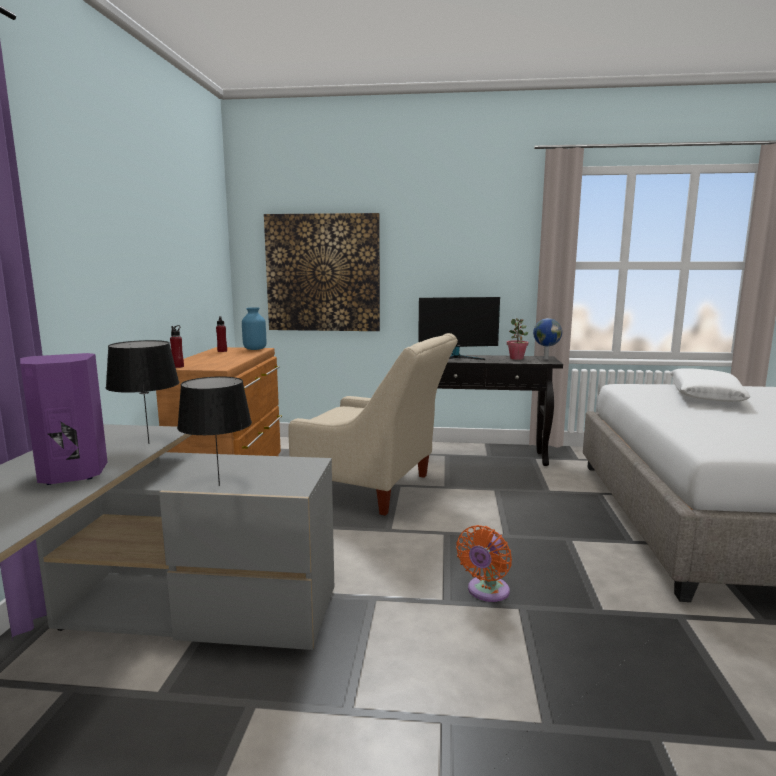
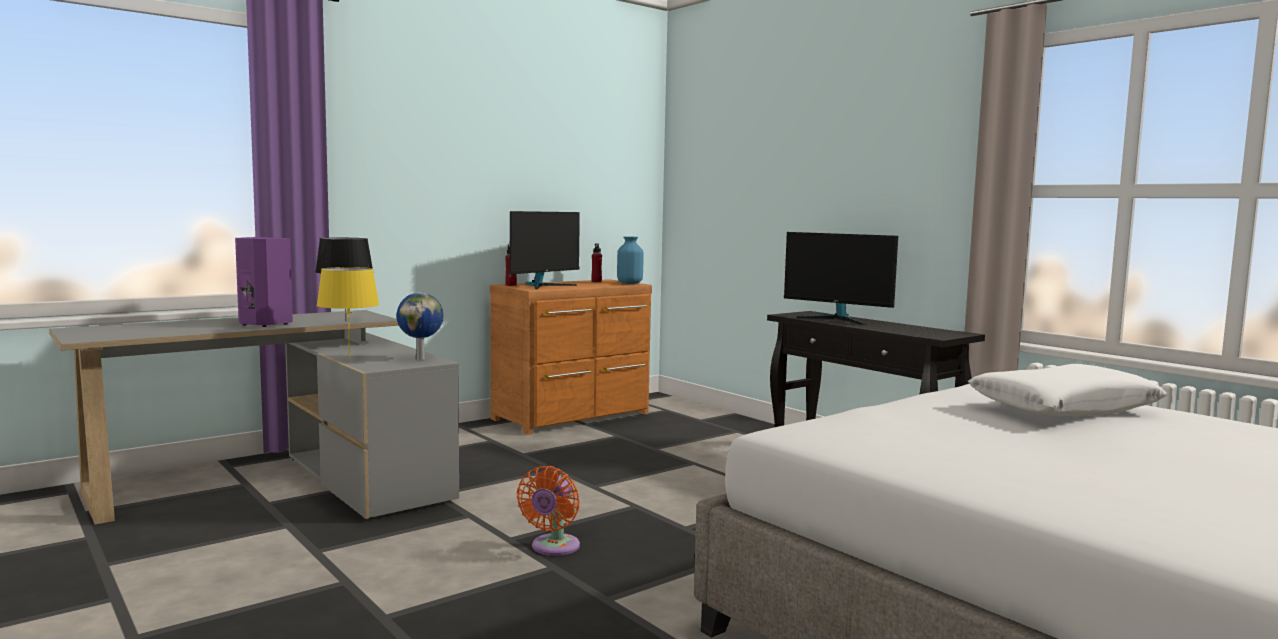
camera: 45 degrees right, 5 degrees down
black table lamp [177,376,252,486] -> yellow table lamp [317,267,379,358]
picture [264,213,380,331] -> none
beige armchair [288,333,458,516] -> none
orange fan [456,525,512,602] -> orange fan turned 60 degrees counterclockwise [517,466,580,556]
potted plant [507,318,528,360] -> none
globe [533,318,562,360] -> globe moved to [397,293,443,360]
none -> monitor [510,211,580,289]

